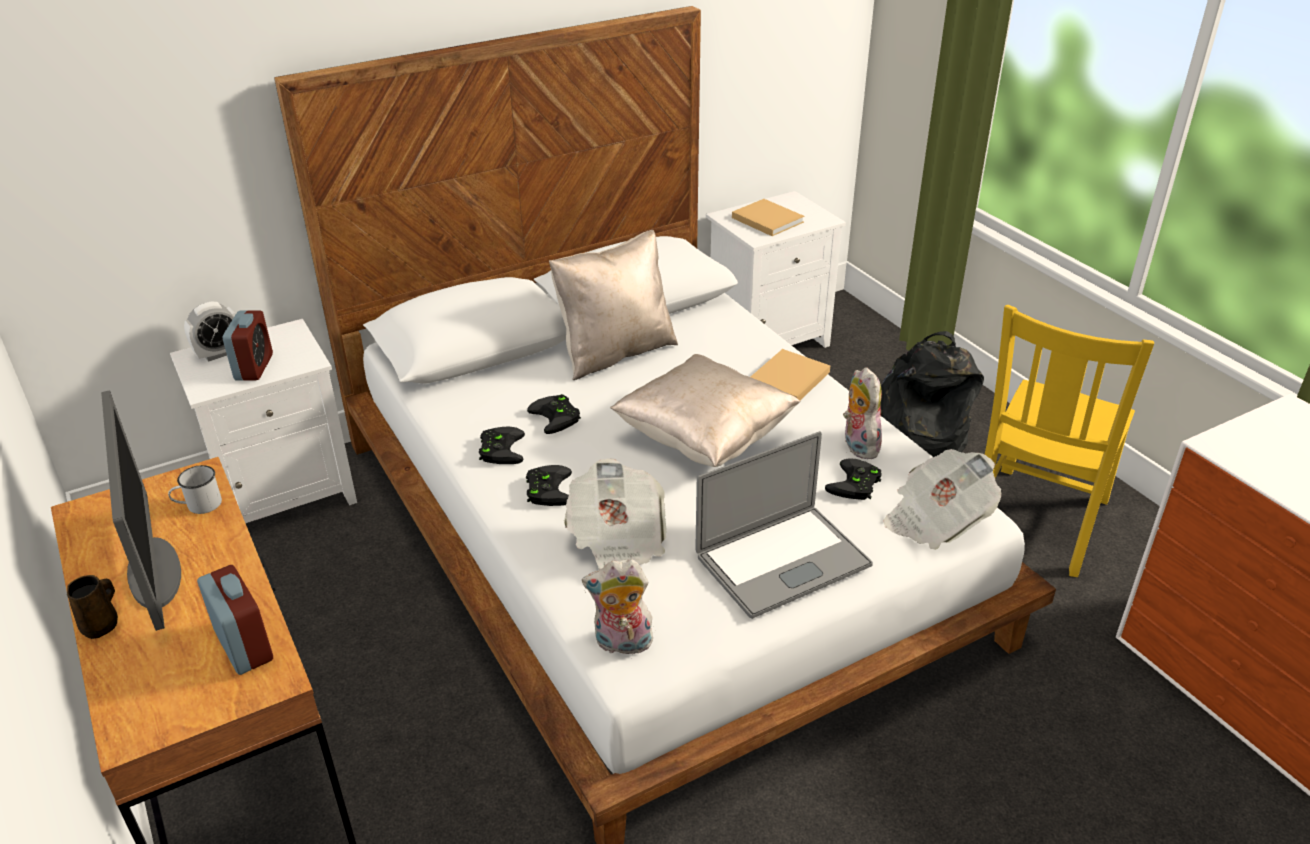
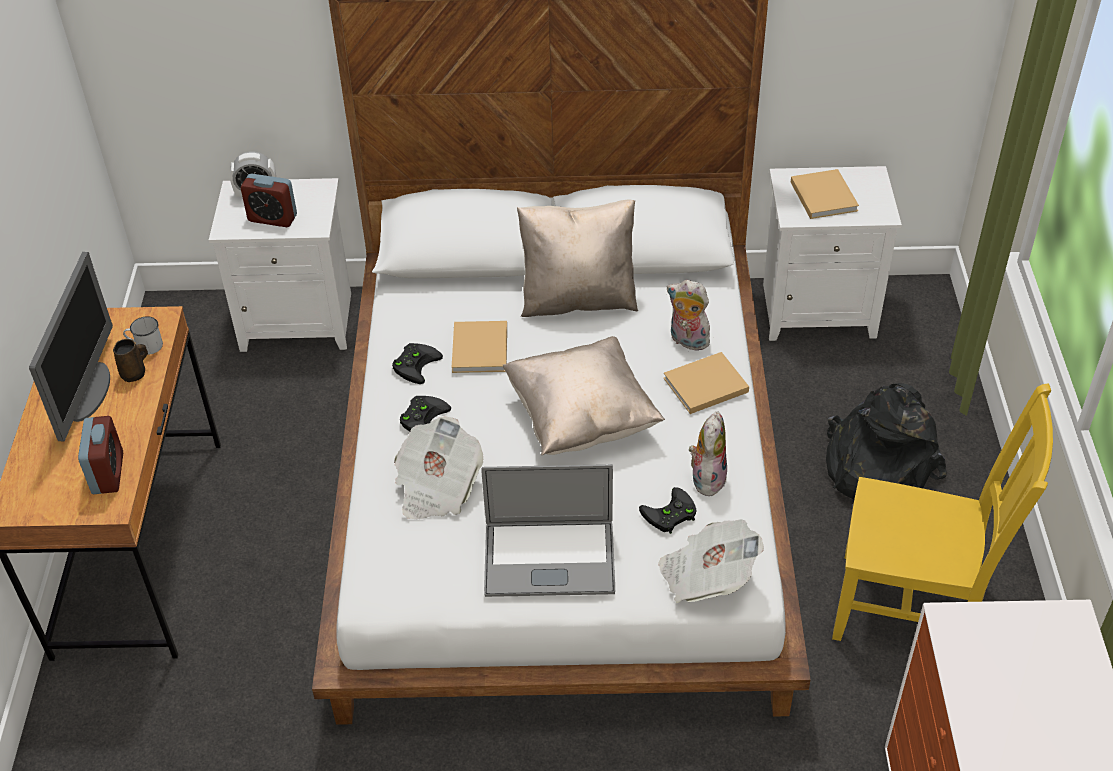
camera: 30 degrees right, 10 degrees up
brown mug [67,575,118,639] -> brown mug moved to [113,339,148,382]
alarm clock [223,311,273,380] -> alarm clock turned 75 degrees clockwise [241,174,297,227]
black game controller [527,394,581,434] -> beige book [452,321,507,373]
plush toy [582,559,653,655] -> plush toy moved to [667,280,715,351]
yellow chair [985,305,1154,577] -> yellow chair turned 135 degrees counterclockwise [832,384,1053,641]

